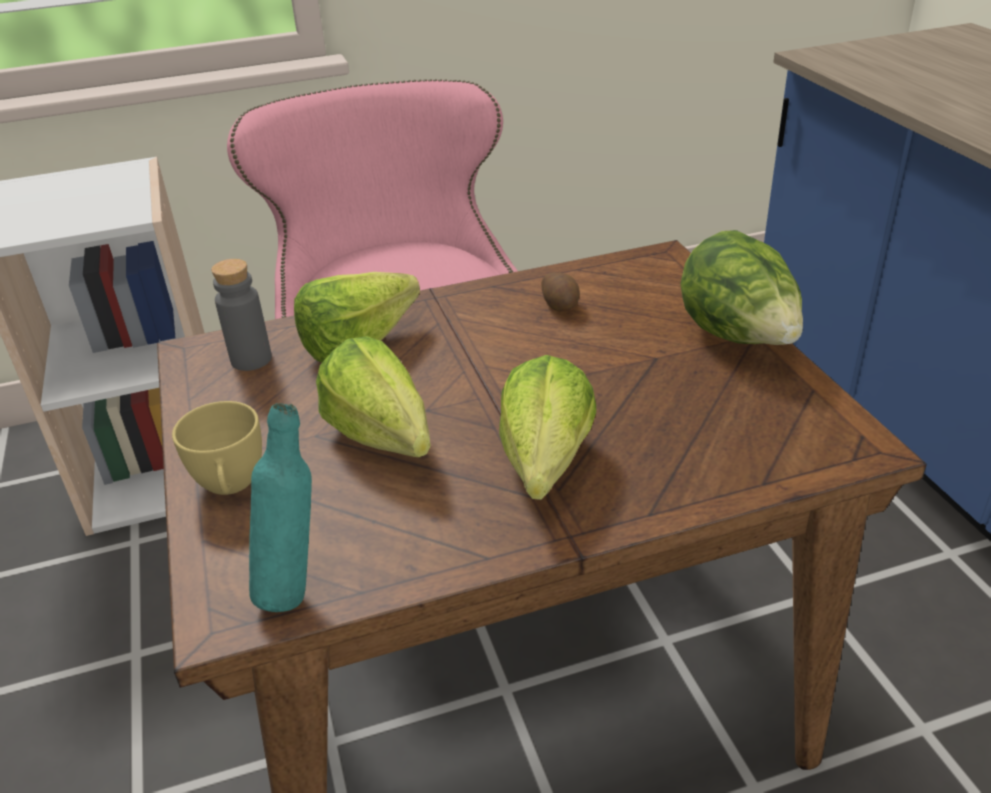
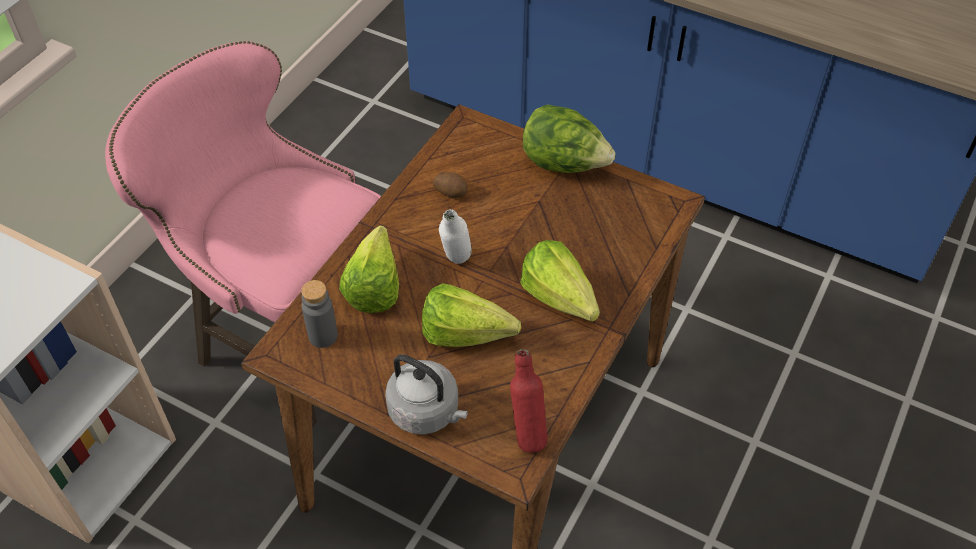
camera: 45 degrees left, 15 degrees up
yellow cup [172,401,262,495] -> grey kettle [385,354,468,435]
turquoise bottle [249,403,312,612] -> red bottle [510,349,548,453]
none -> white bottle [439,209,472,264]

